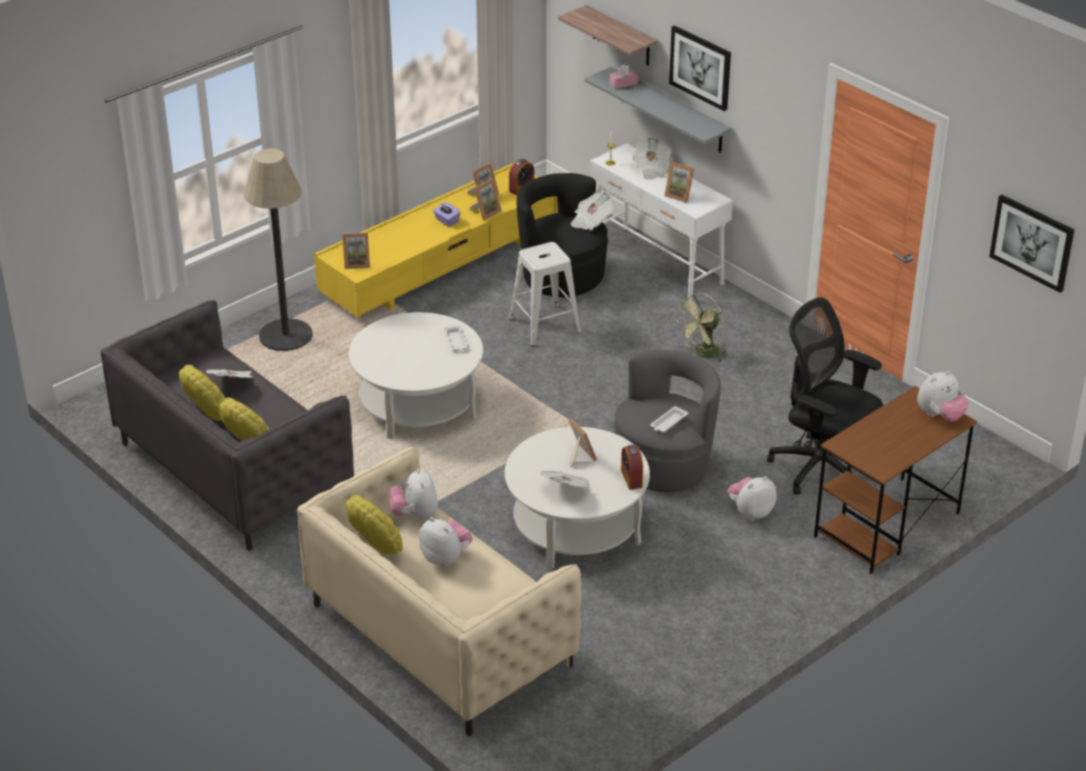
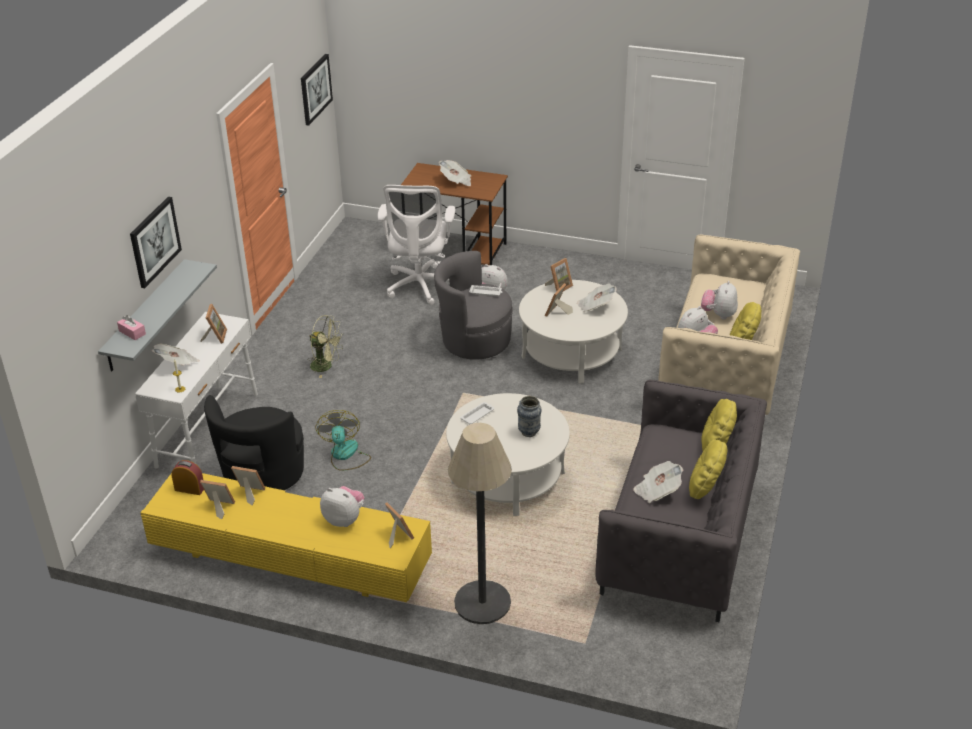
camera: 120 degrees left, 0 degrees up
purple tissue box [433,202,461,227] -> none
white stool [509,242,581,346] -> fan [315,410,371,471]
shelf [558,5,658,66] -> none
newspaper [571,192,614,230] -> newspaper moved to [439,160,471,186]
alarm clock [621,445,643,490] -> picture frame [545,258,573,292]
black office chair [767,297,884,495] -> white office chair [378,185,455,305]
plush toy [917,370,969,422] -> plush toy moved to [320,486,365,527]
none -> vase [517,396,542,437]

